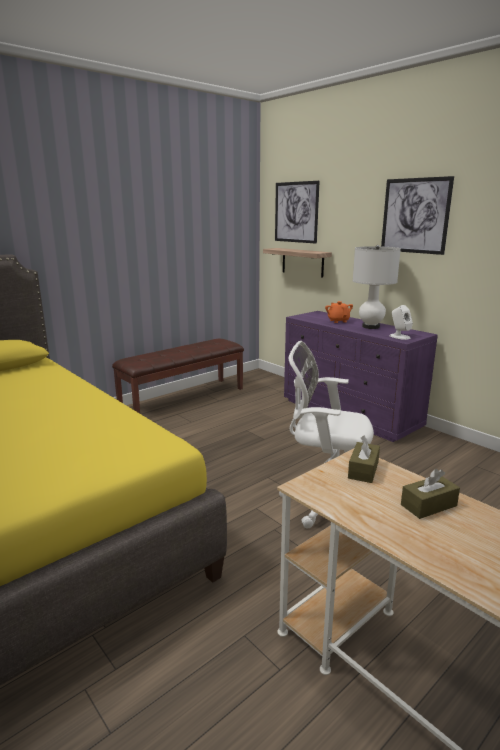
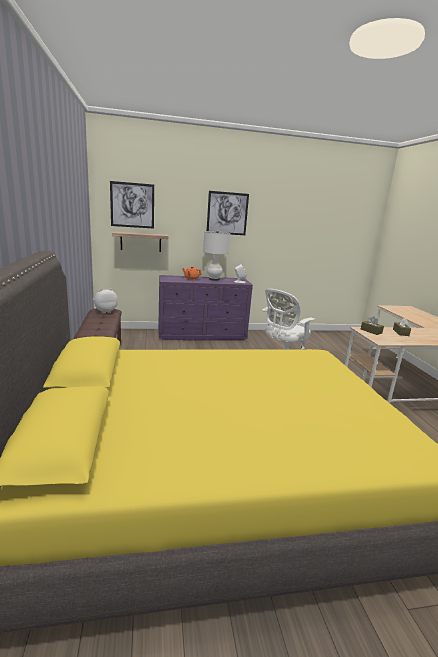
camera: 60 degrees left, 0 degrees up
none -> plush toy [93,288,118,314]

